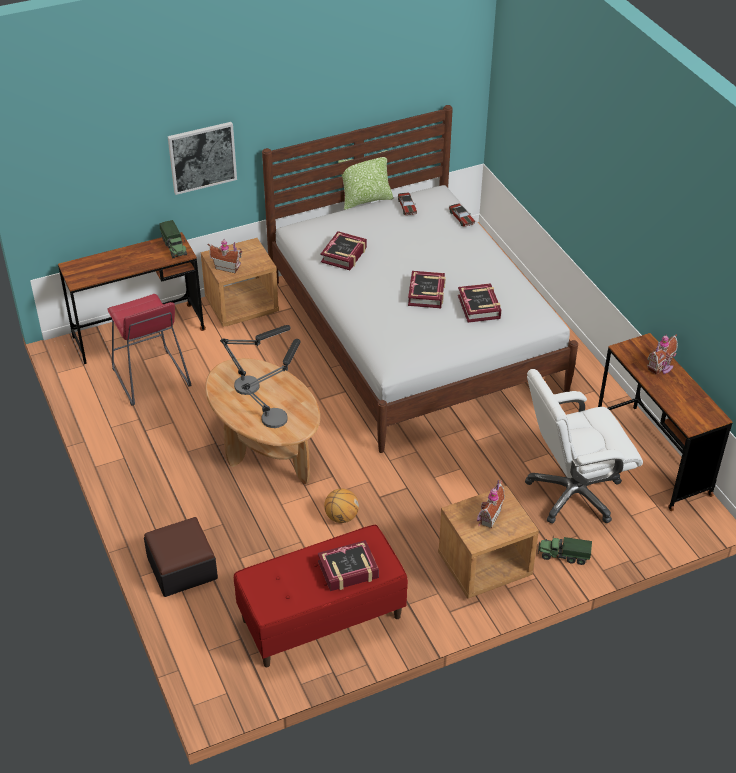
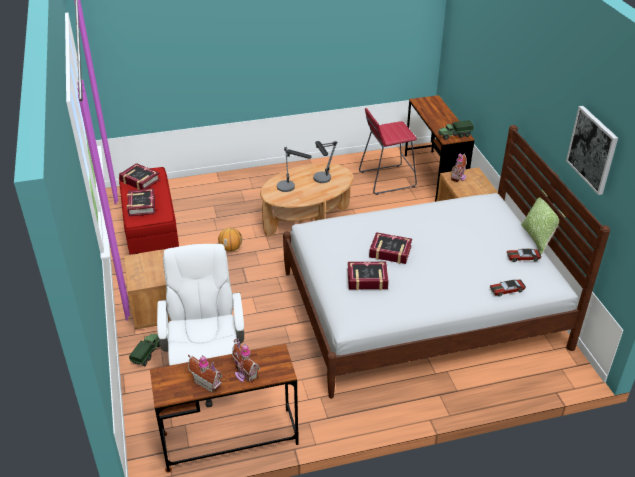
camera: 100 degrees right, 5 degrees down
ottoman [144,517,218,597] -> none
picture [168,122,237,195] -> picture moved to [566,106,618,195]
book [320,231,367,270] -> book moved to [119,163,160,190]
toy house [477,480,505,528] -> toy house moved to [188,355,222,393]

